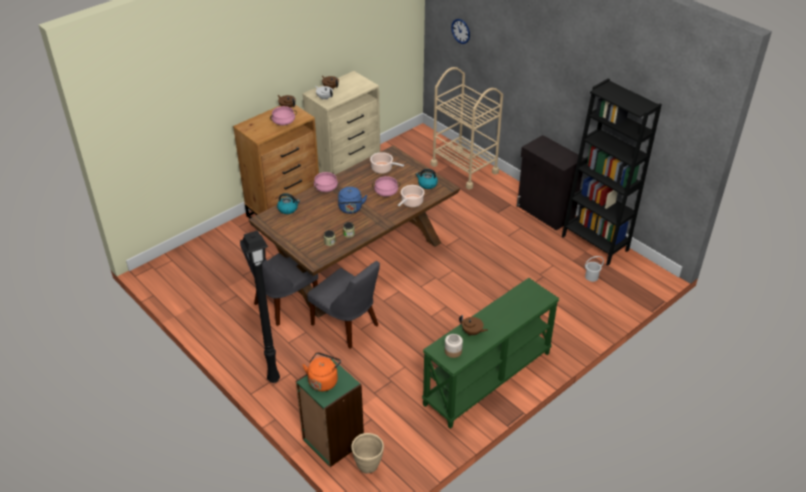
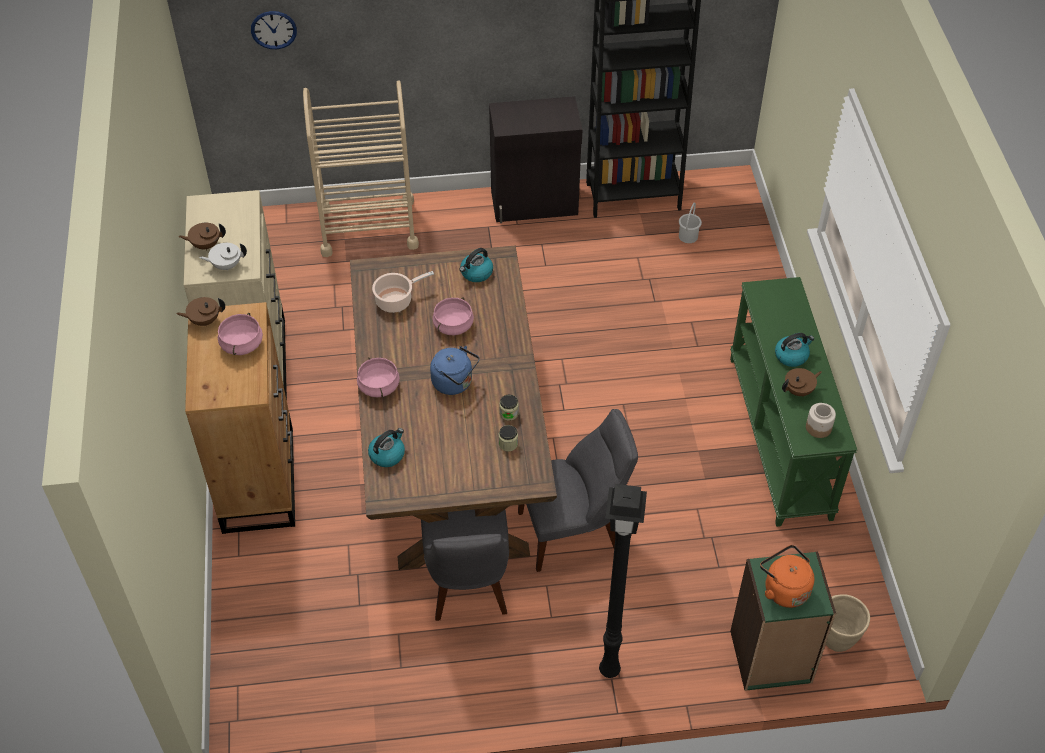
camera: 55 degrees left, 10 degrees up
cooking pot [398,185,424,207] -> none
none -> kettle [775,333,814,367]

